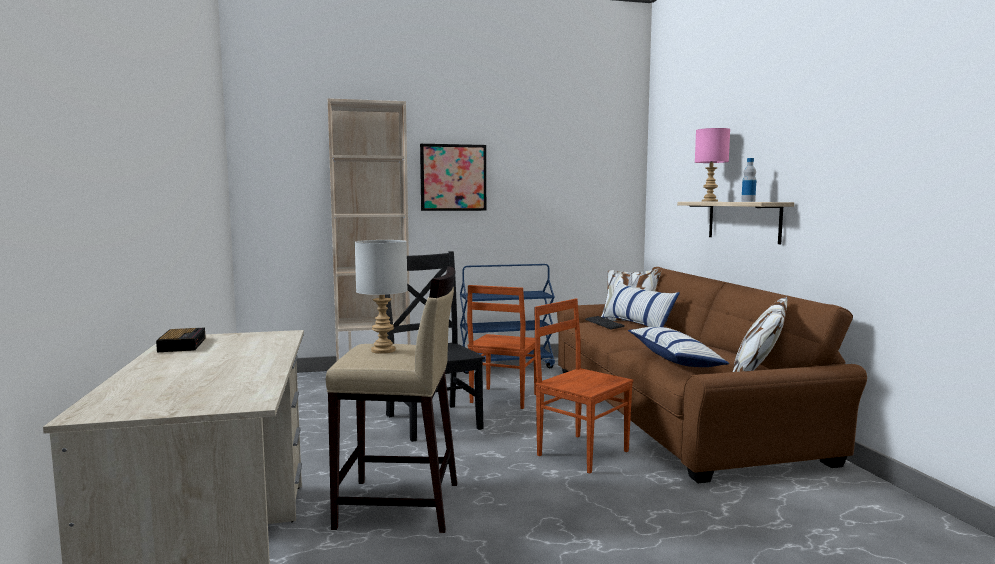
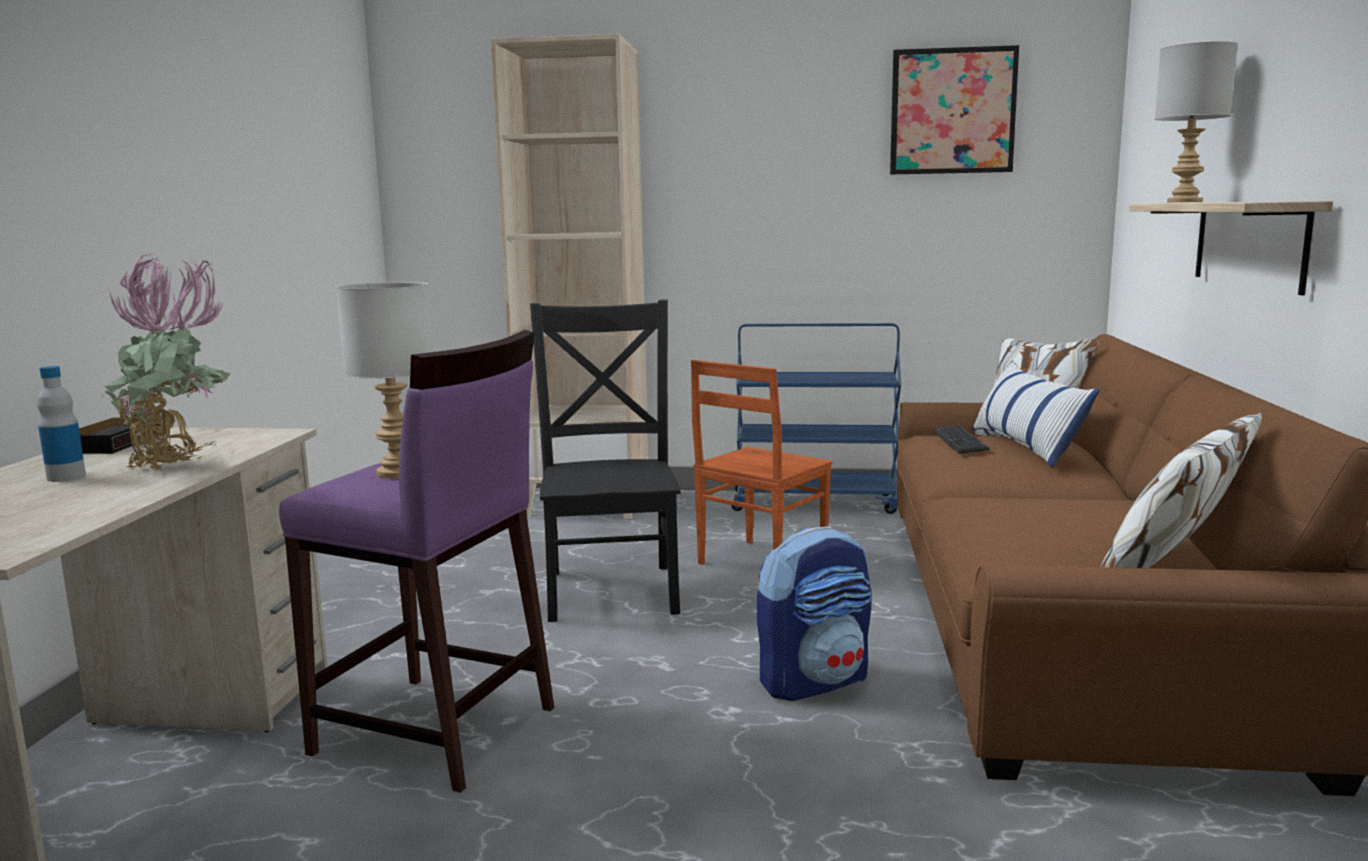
camera: 20 degrees right, 5 degrees up
beige stool [326,266,457,533] -> purple stool [279,330,554,793]
picture [420,144,486,211] -> picture moved to [890,45,1019,175]
brown chair [534,299,633,474] -> backpack [757,526,871,701]
pillow [628,327,730,367] -> none
pink table lamp [695,128,730,202] -> grey table lamp [1155,41,1238,202]
bottle [741,158,756,202] -> bottle moved to [37,366,86,482]
none -> potted plant [100,253,230,471]

